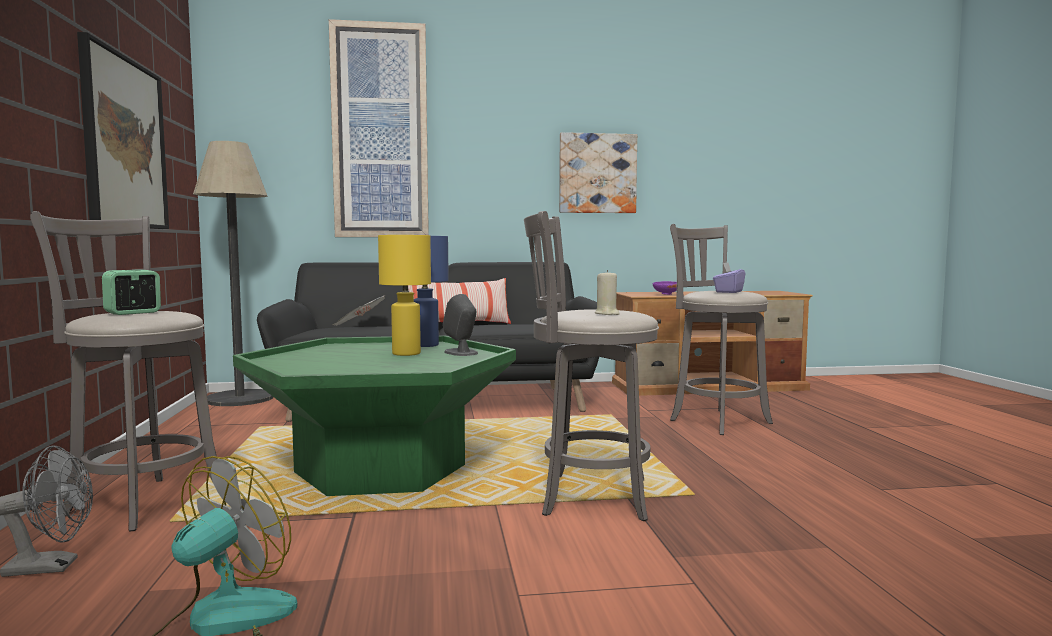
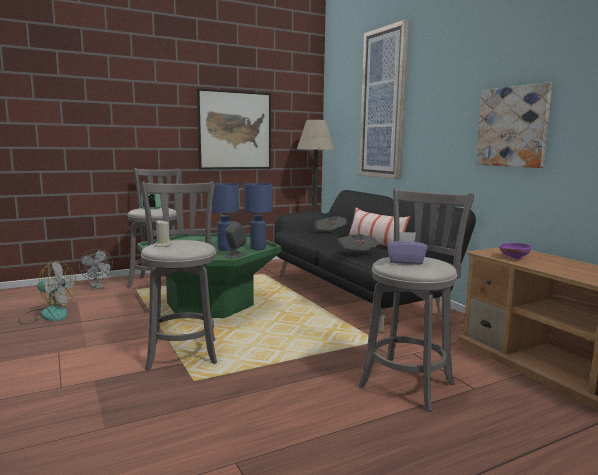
camera: 70 degrees right, 5 degrees up
yellow table lamp [378,235,431,356] -> blue table lamp [212,183,239,251]
none -> newspaper [337,234,379,250]

